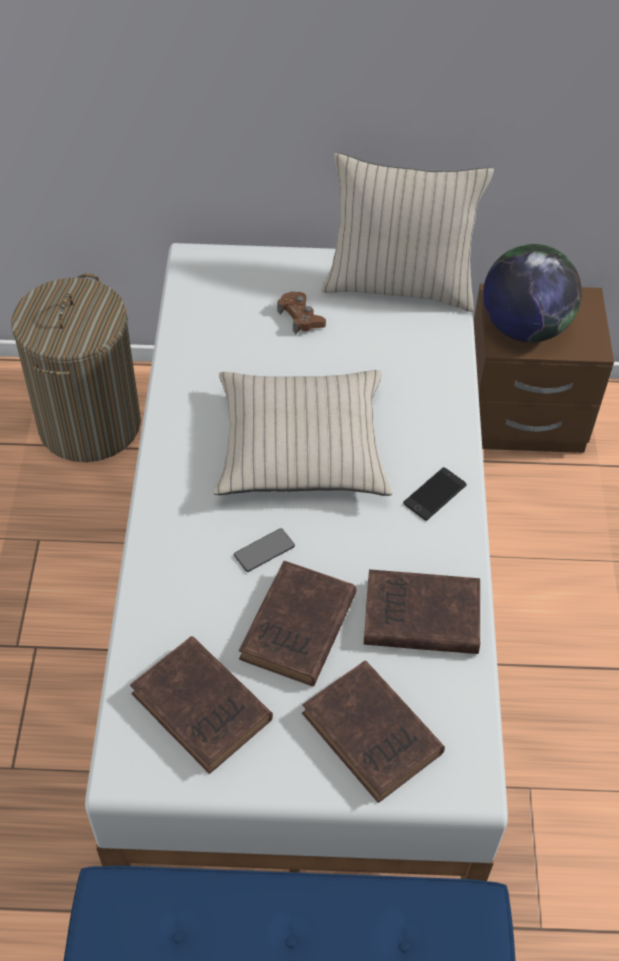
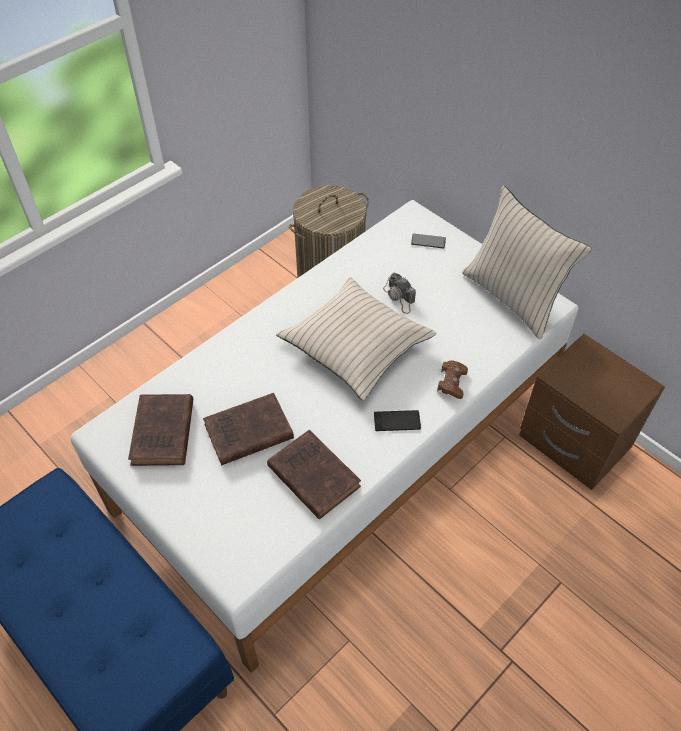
camera: 45 degrees right, 0 degrees up
phone [234,528,295,572] -> phone moved to [411,234,446,249]
brown game controller [277,292,326,334] -> brown game controller moved to [437,360,468,399]
brown book [302,661,445,803] -> none
globe [483,244,582,343] -> none
none -> camera [383,273,416,314]

